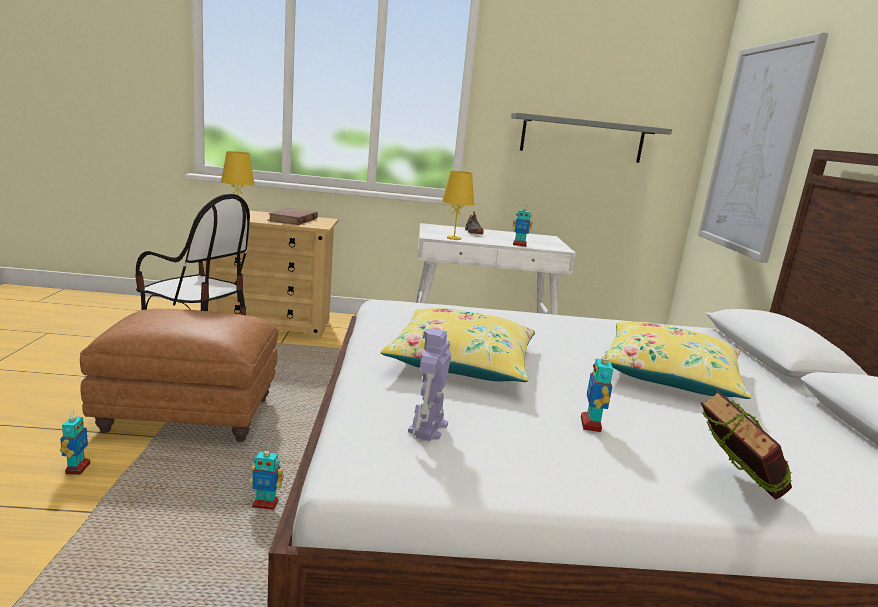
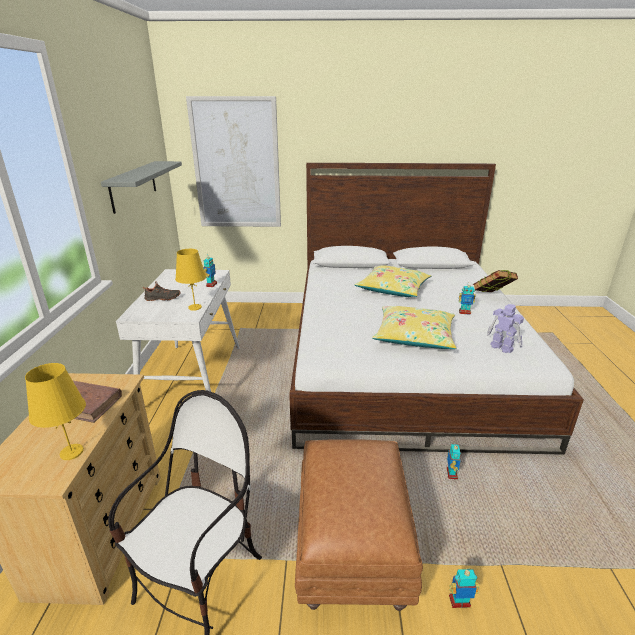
camera: 85 degrees left, 10 degrees up
toy robot [408,329,451,441] -> toy robot turned 150 degrees counterclockwise [487,304,524,353]

